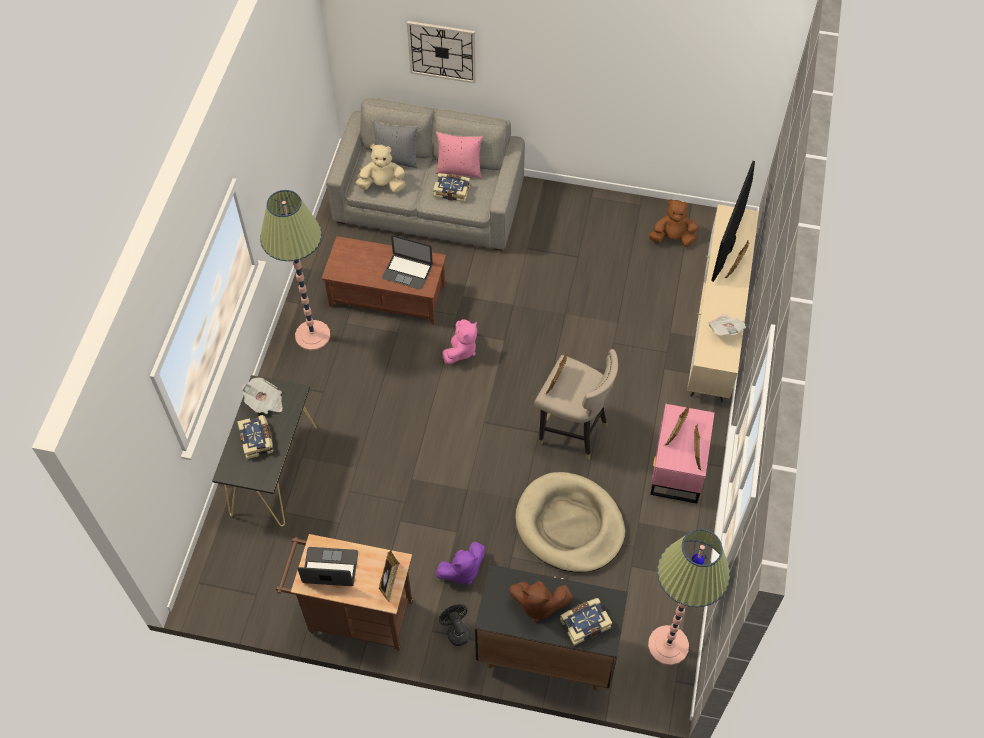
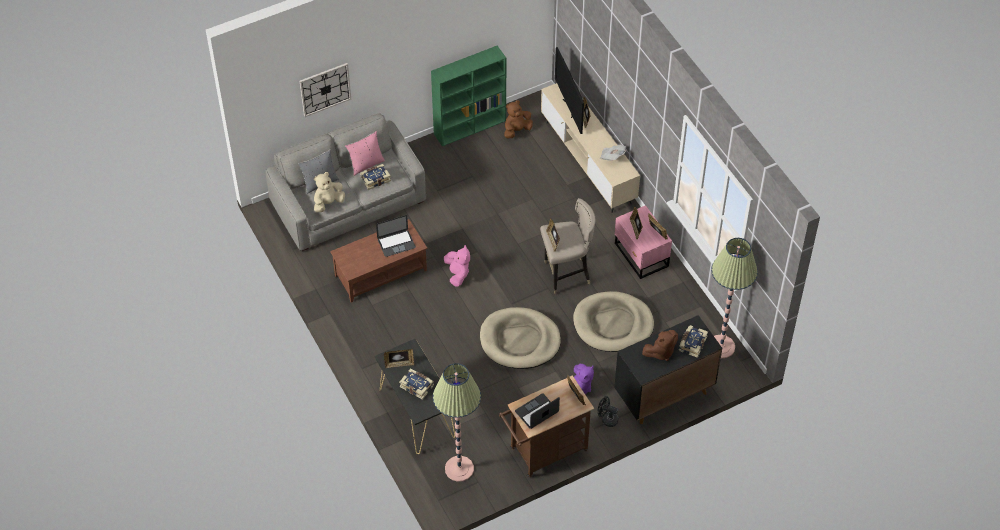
camera: 40 degrees left, 5 degrees down
newspaper [242,378,283,414] -> picture frame [384,349,414,368]
floor lamp [260,190,330,350] -> floor lamp moved to [433,363,481,482]
none -> green bookcase [431,46,506,146]
none -> beige dog bed [480,307,561,369]

